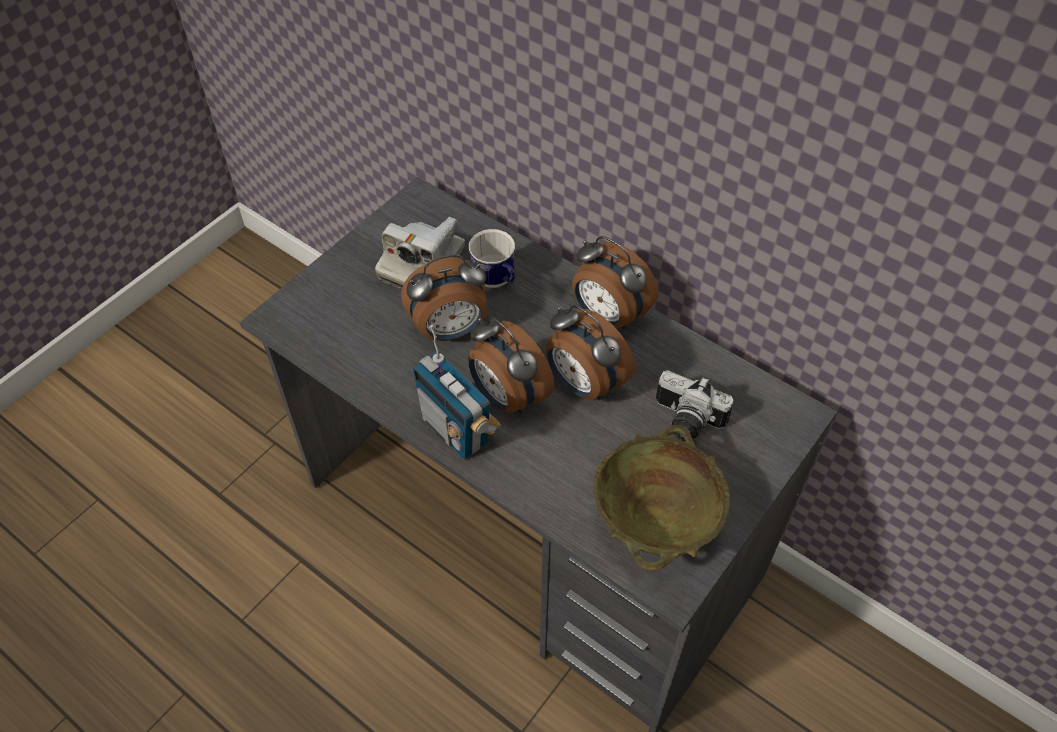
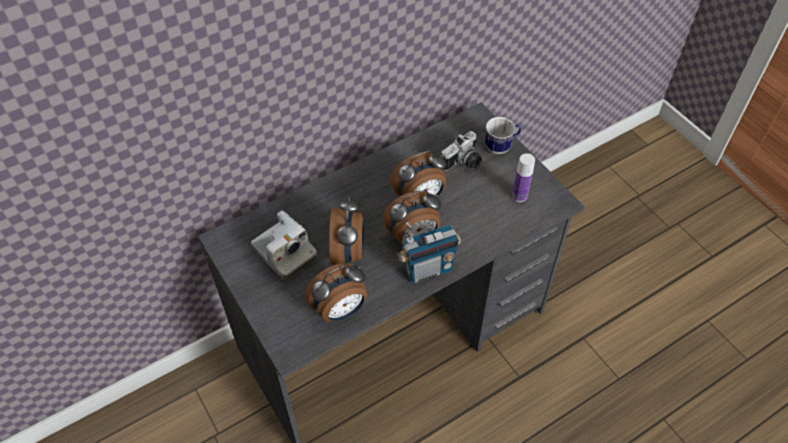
camera: 70 degrees left, 0 degrees up
mug [469,229,515,288] -> mug moved to [485,117,522,154]
alarm clock [572,236,658,329] -> alarm clock moved to [305,263,367,322]
beige bowl [593,425,730,571] -> bottle [512,153,535,202]

